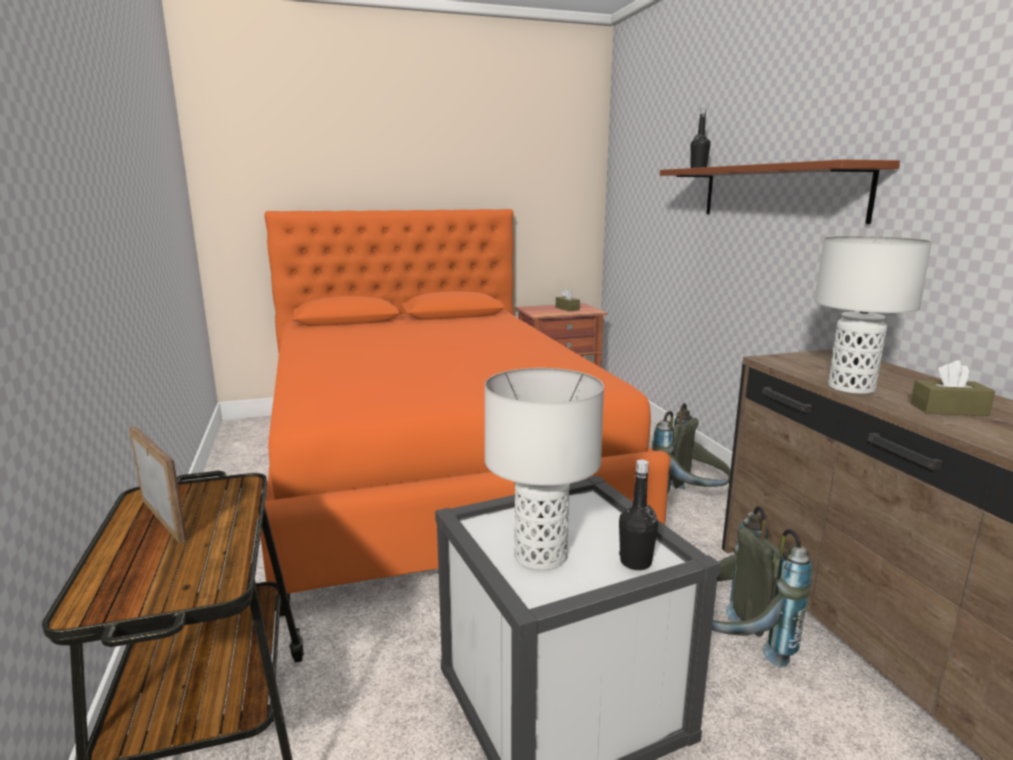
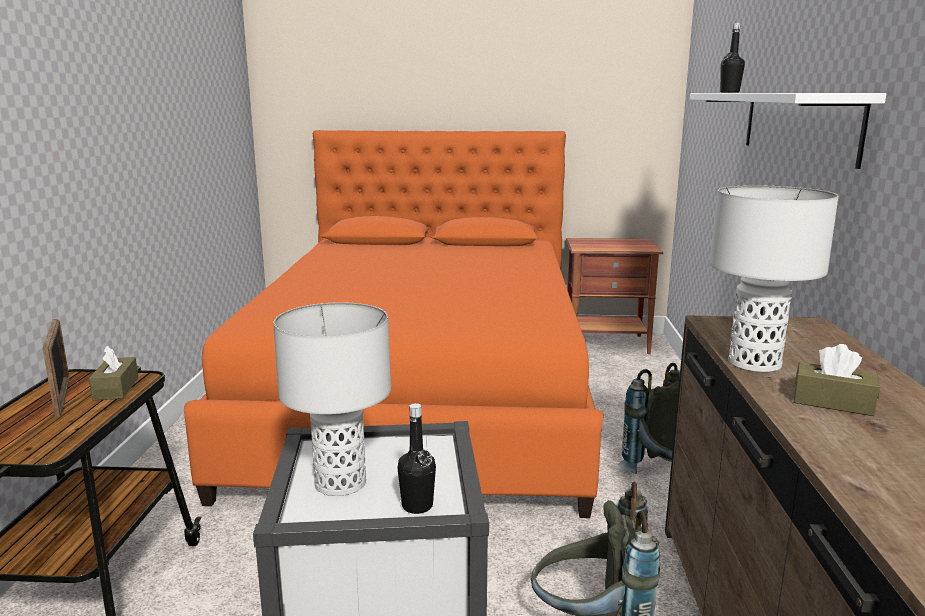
camera: 20 degrees right, 0 degrees up
brown tissue box [556,288,580,311] -> brown tissue box moved to [89,345,138,400]
brown shelf [660,159,900,224] -> white shelf [690,93,886,169]

